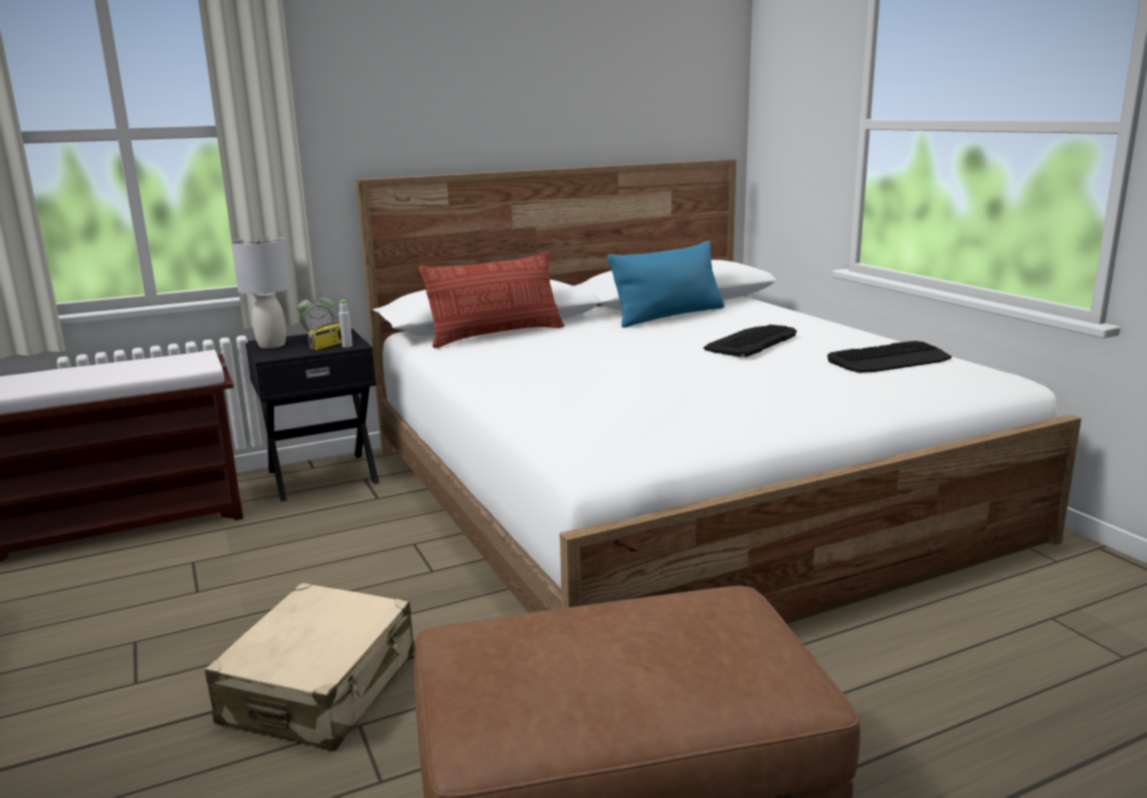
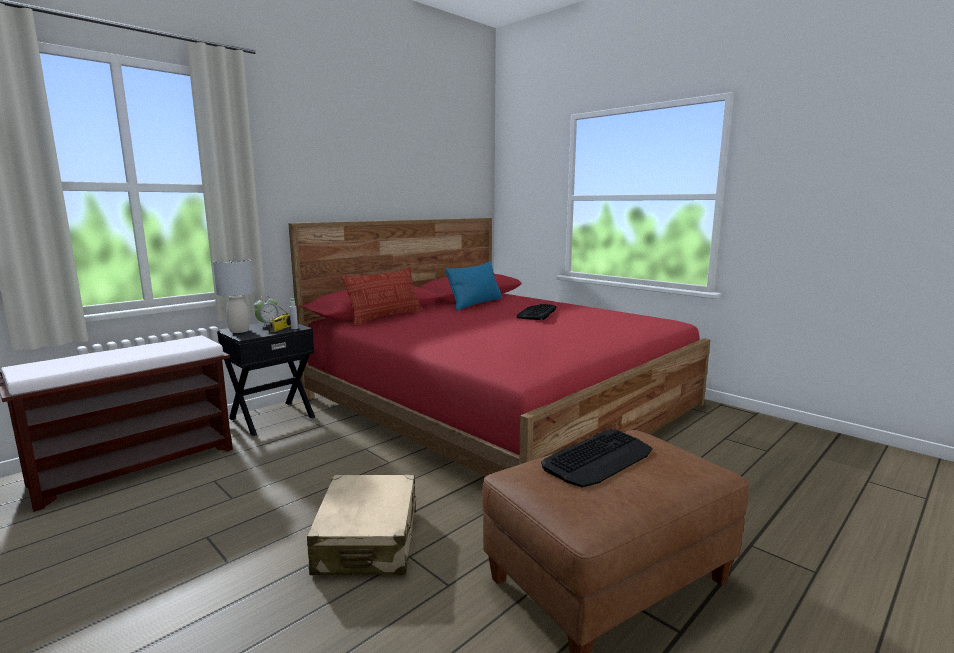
camera: 20 degrees left, 5 degrees down
white bed [356,159,1081,624] -> red bed [288,218,710,476]
keyboard [827,341,952,373] -> keyboard moved to [541,429,652,488]

